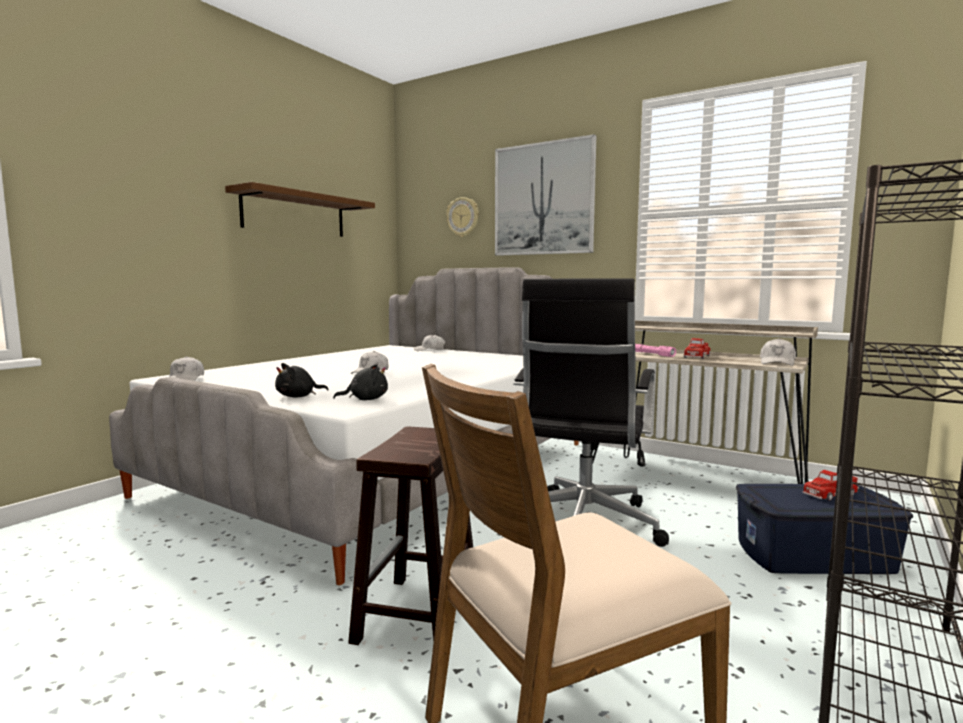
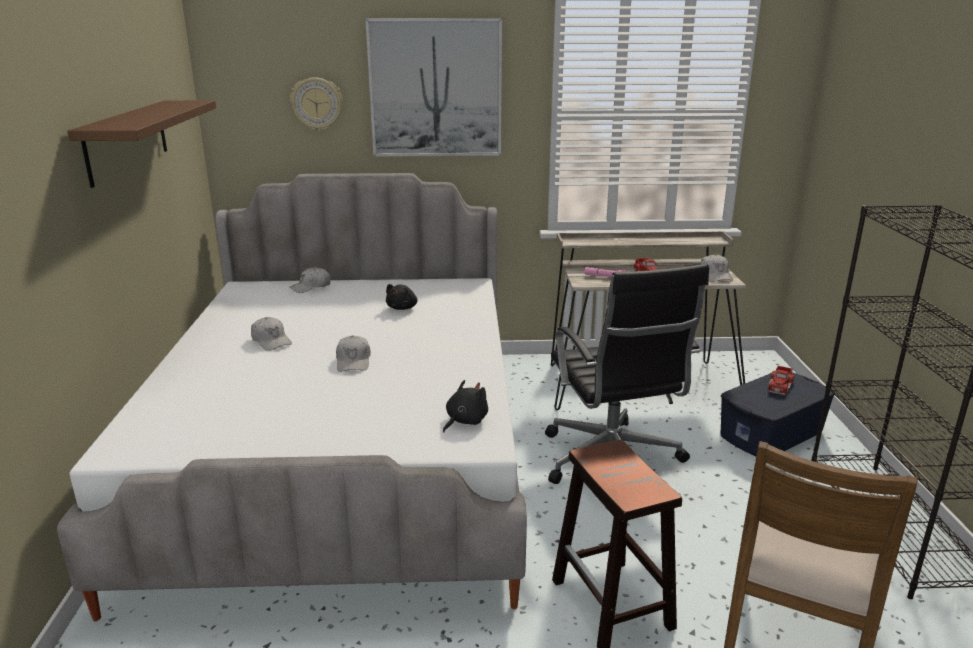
camera: 35 degrees left, 15 degrees up
white cap [169,356,204,381] -> white cap moved to [251,317,292,351]
black plush toy [275,363,329,397] -> black plush toy moved to [386,284,417,310]

